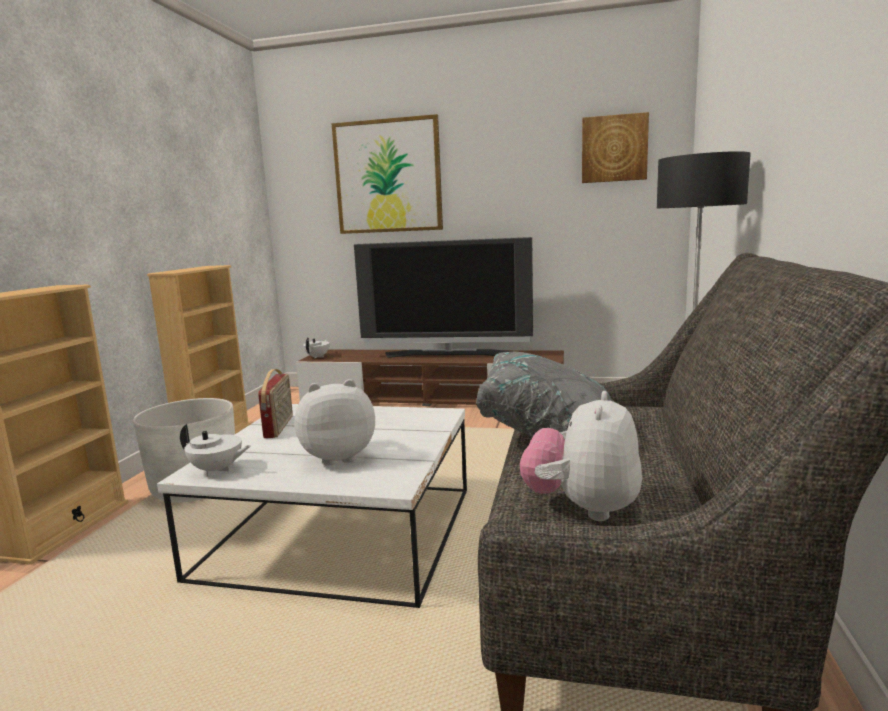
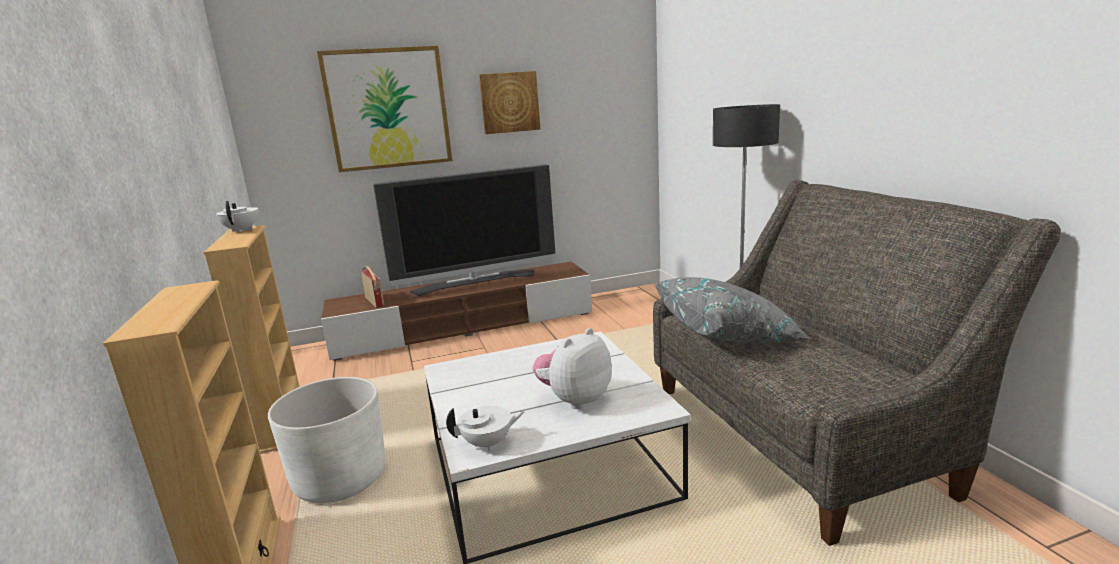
camera: 30 degrees left, 5 degrees up
radio [258,369,293,438] -> radio moved to [361,266,384,308]
white teapot [303,337,330,359] -> white teapot moved to [216,201,259,232]
plush toy [520,391,642,521] -> none
picture [582,112,649,183] -> picture moved to [479,71,540,134]

